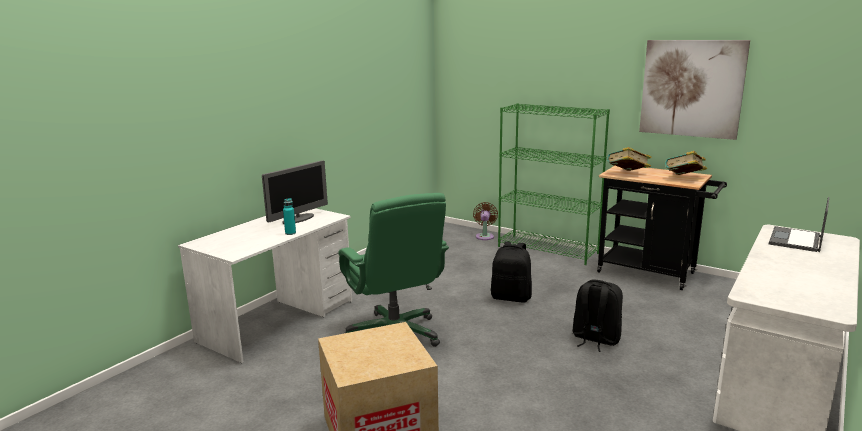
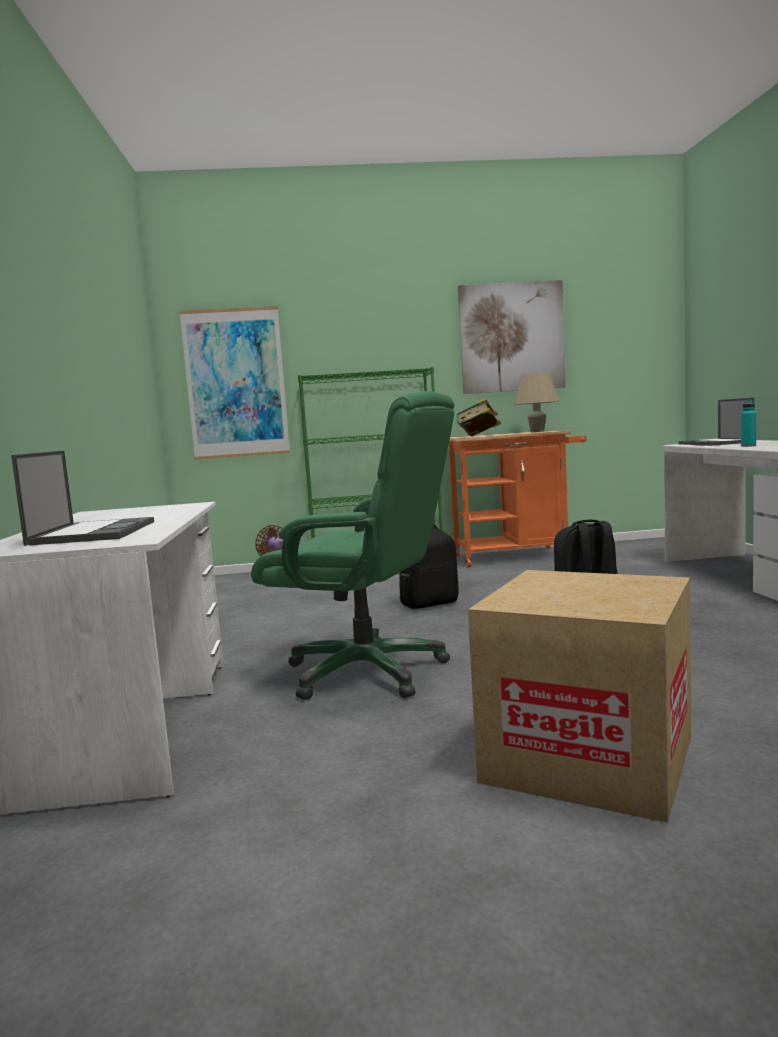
camera: 40 degrees left, 10 degrees down
monitor [262,160,328,224] -> none
turquoise bottle [283,198,296,235] -> turquoise bottle moved to [741,400,756,447]
black cart [597,166,727,290] -> orange cart [449,430,587,567]
book [665,151,707,175] -> beige table lamp [513,373,559,432]
none -> laptop [11,451,154,546]
none -> picture [179,306,290,460]

